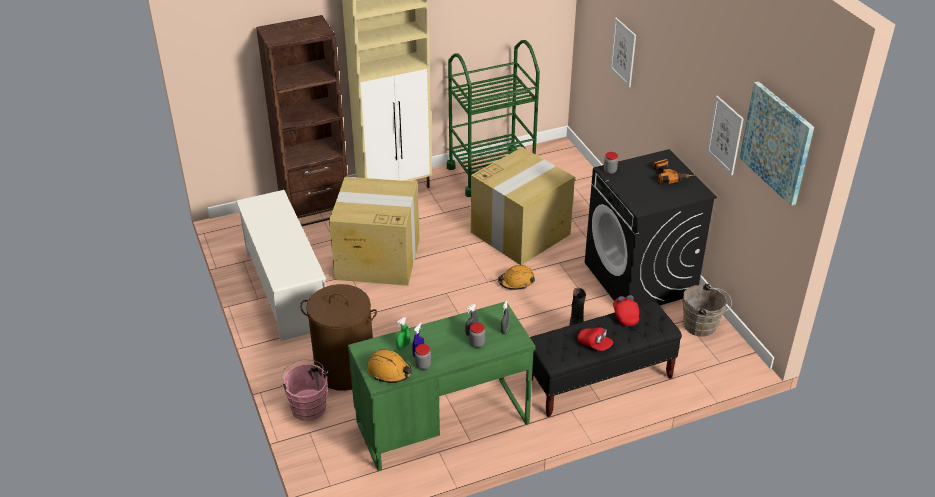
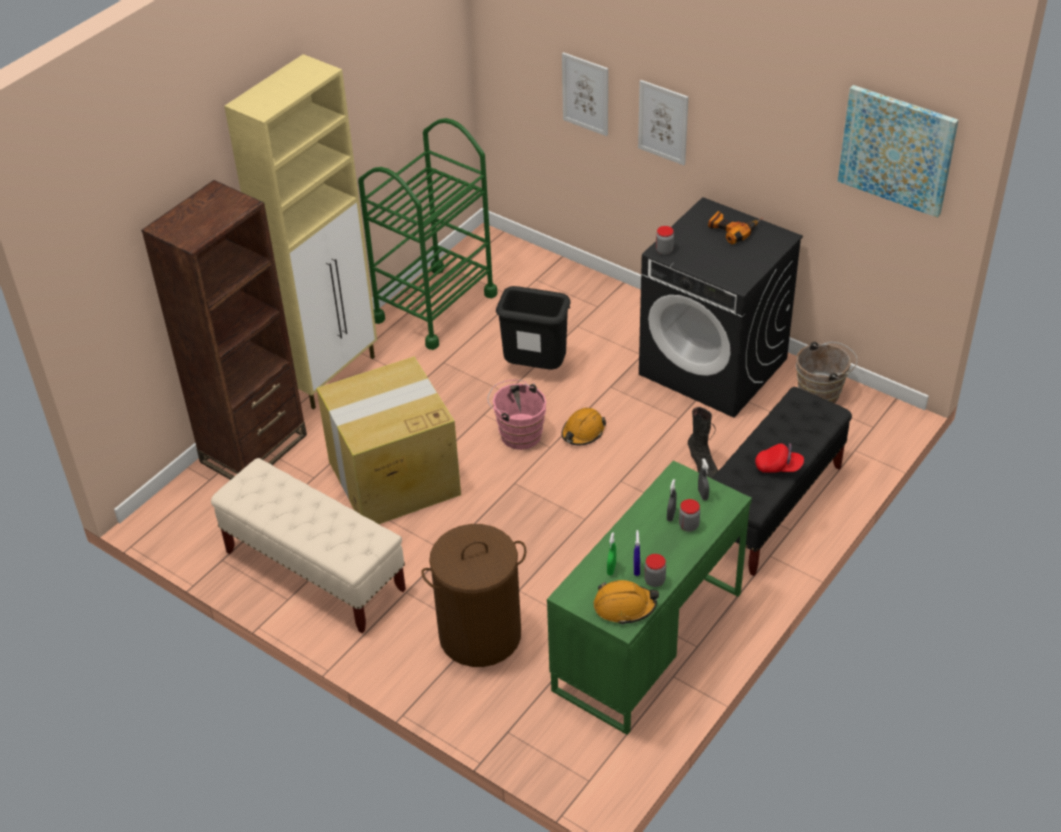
camera: 30 degrees left, 5 degrees up
white shoe rack [236,190,326,341] -> beige bench [211,458,406,633]
pink bucket [281,359,328,421] -> pink bucket moved to [487,380,546,450]
cardboard box [471,147,575,265] -> black trash can [496,286,570,370]
red cap [613,295,639,326] -> none
picture [707,96,744,175] -> picture moved to [638,80,688,165]

